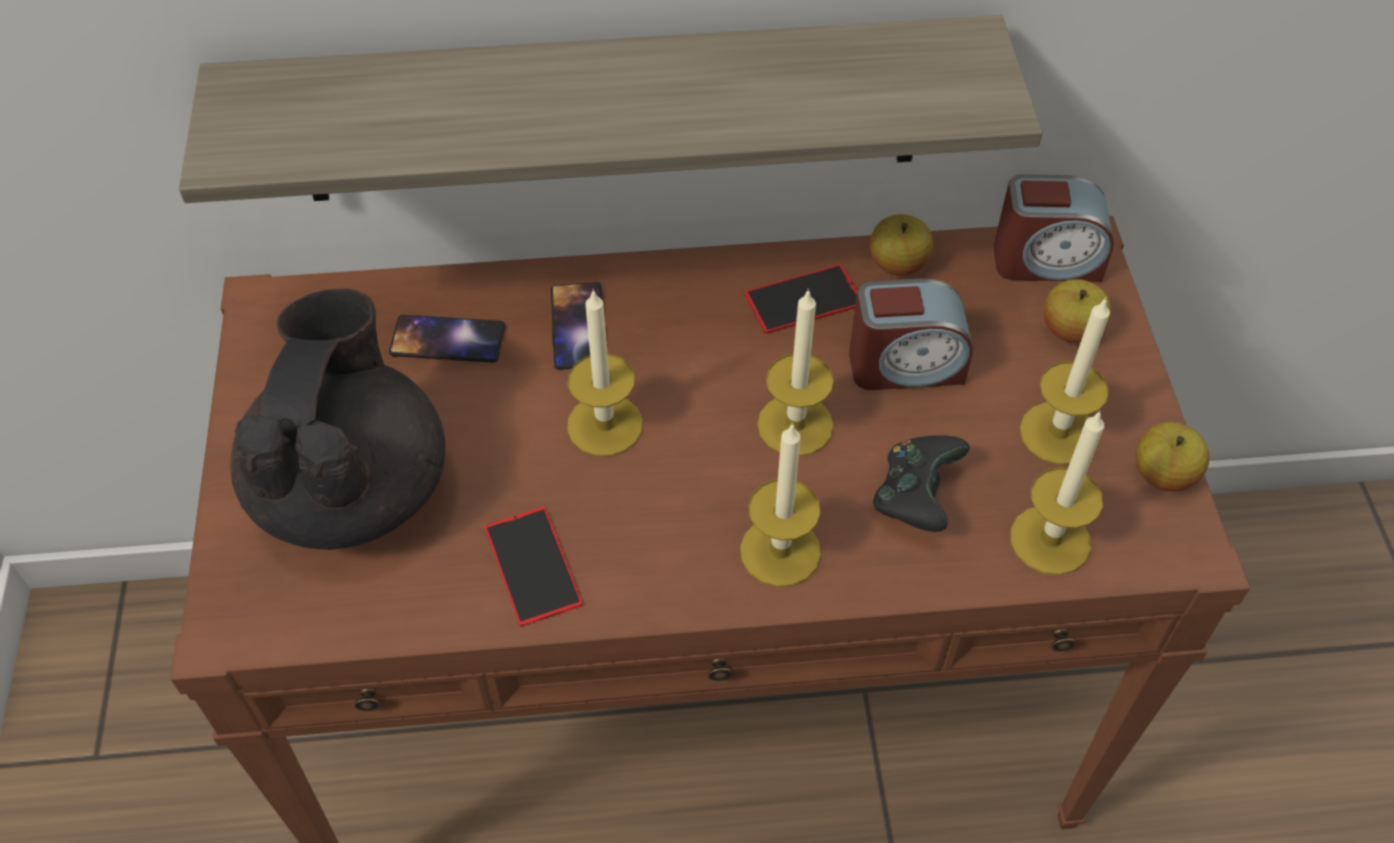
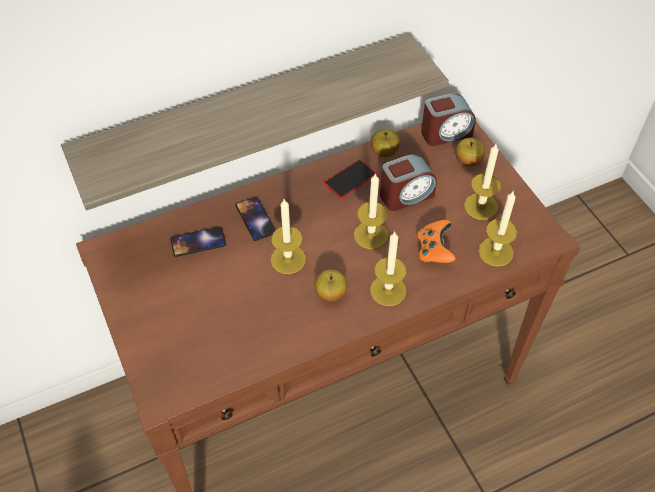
camera: 20 degrees left, 0 degrees up
black teapot [230,288,445,550] -> none
phone [485,506,583,627] -> none
black game controller [873,435,970,532] -> orange game controller [417,220,456,263]
apple [1135,422,1210,491] -> apple moved to [314,269,348,302]

